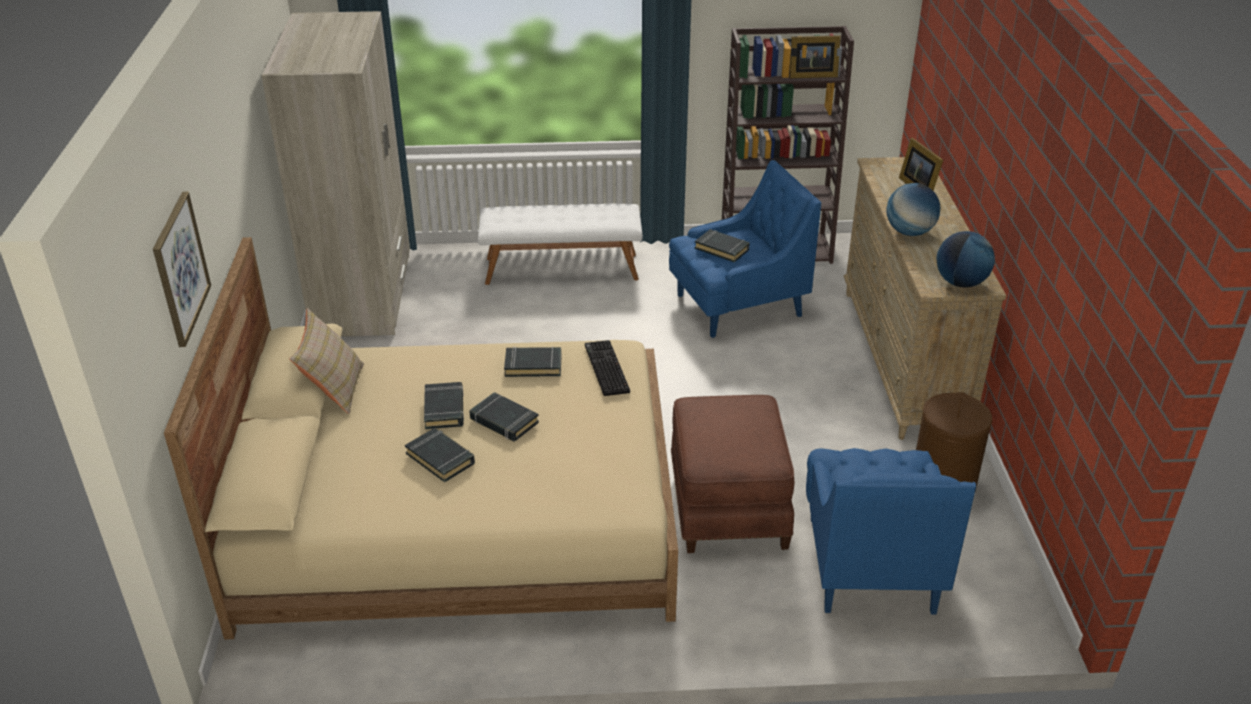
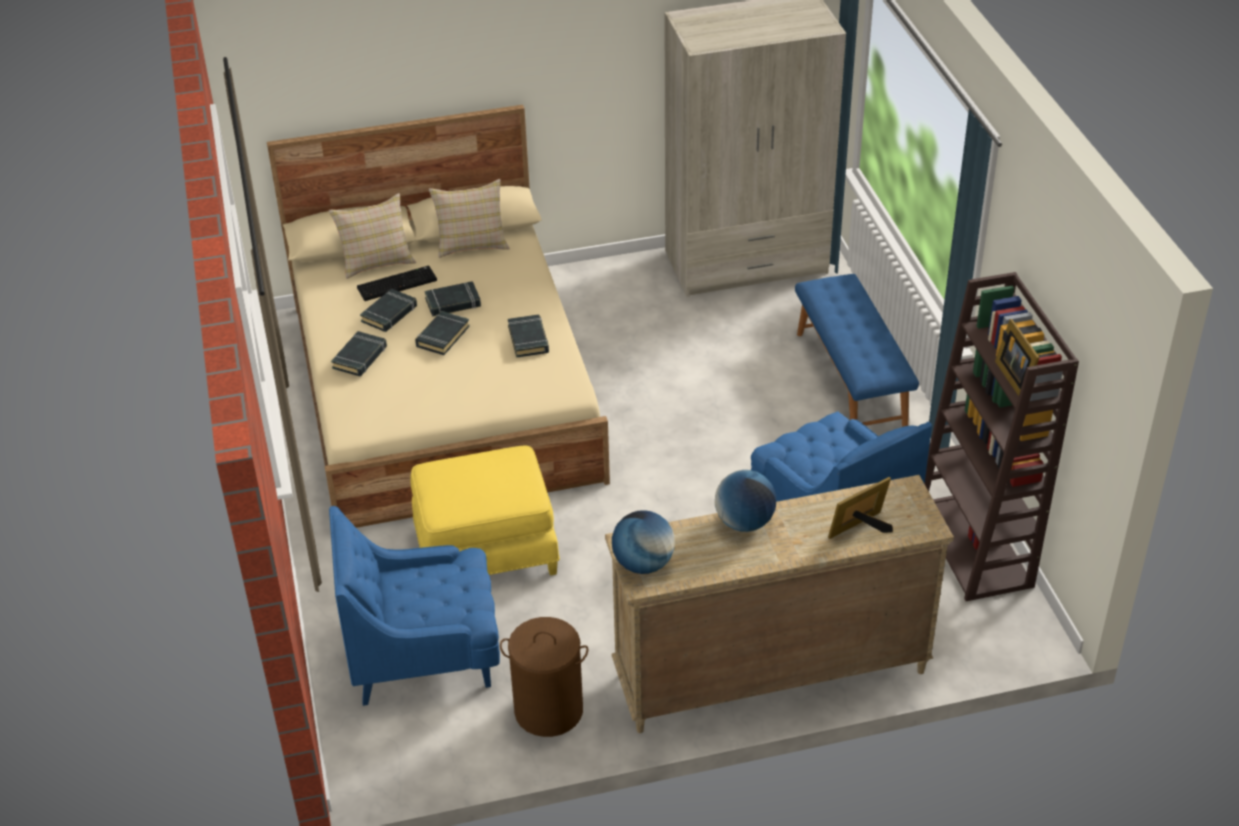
camera: 80 degrees right, 5 degrees up
picture [153,192,211,347] -> none
white bench [478,203,643,285] -> blue bench [795,274,919,427]
keyboard [585,340,630,396] -> keyboard moved to [357,266,437,301]
brown ottoman [671,395,794,553] -> yellow ottoman [411,445,560,576]
black book [695,229,750,262] -> black book moved to [331,331,387,376]
none -> beige pillow [329,193,416,279]

